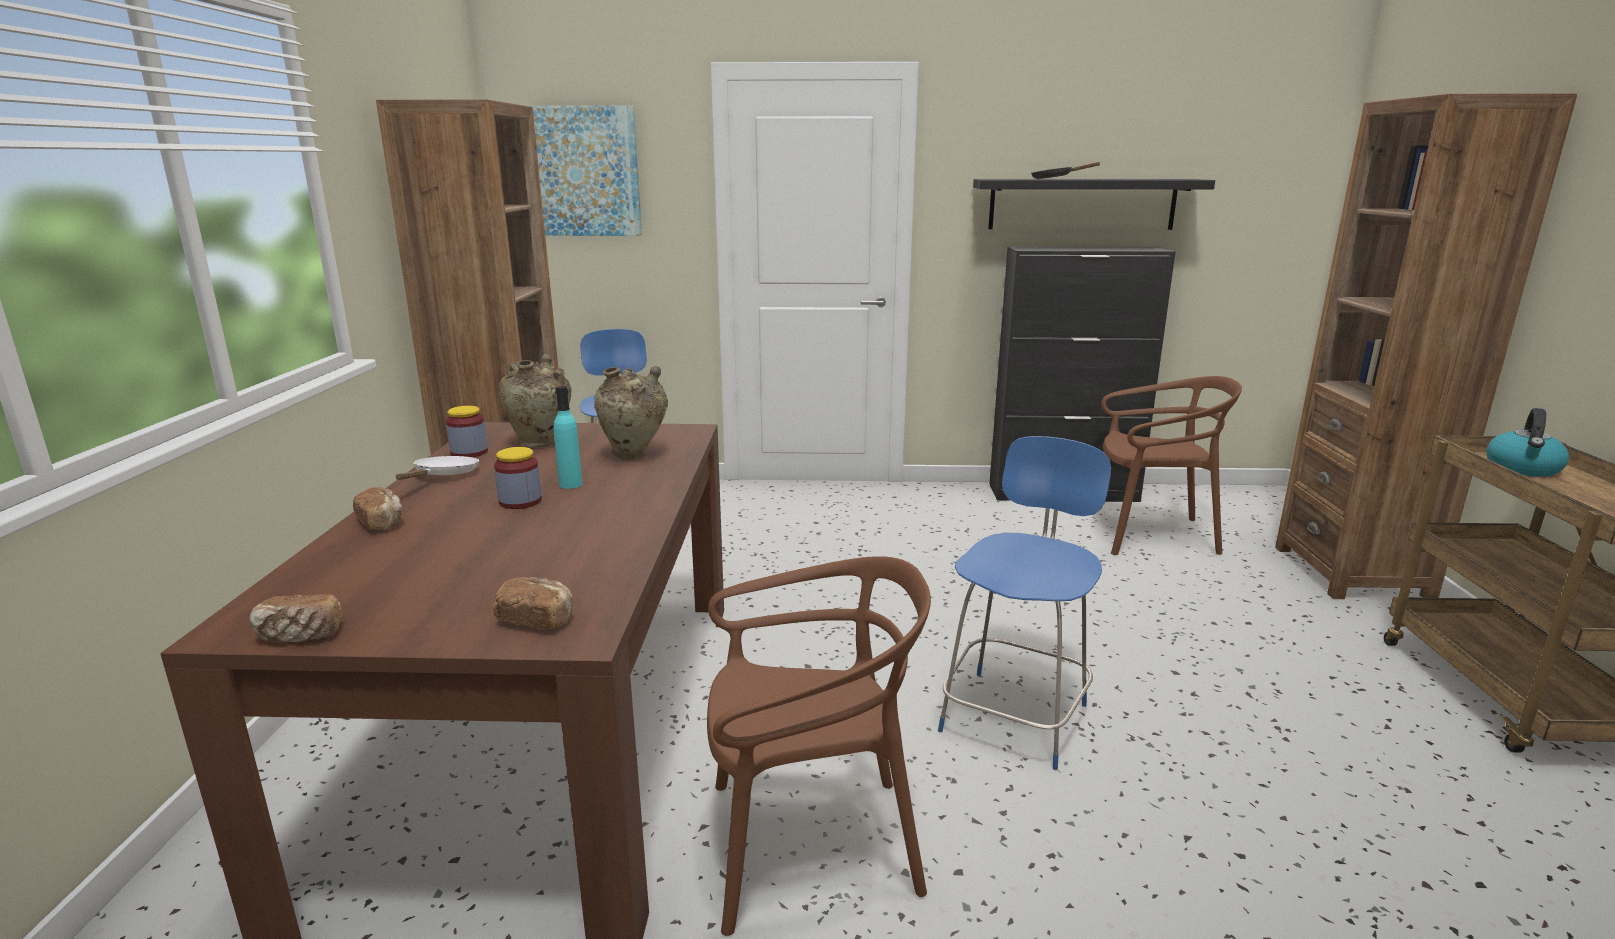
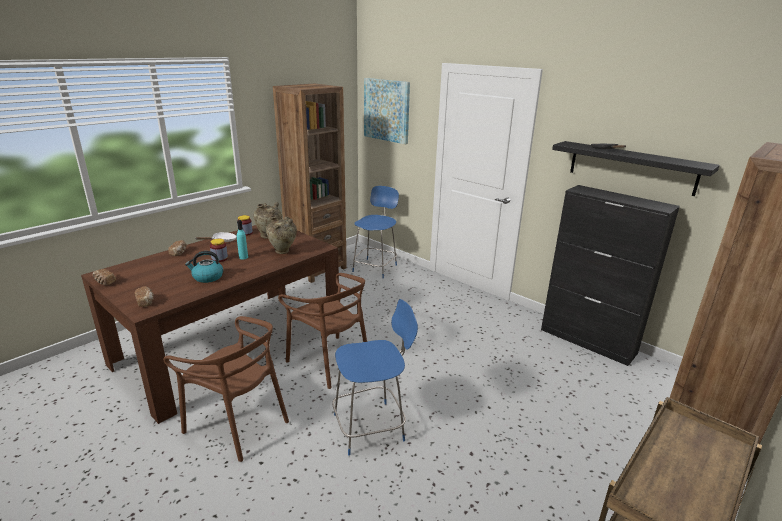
camera: 40 degrees right, 5 degrees up
brown chair [1101,376,1242,555] -> brown chair moved to [278,273,367,389]
kettle [1486,408,1569,477] -> kettle moved to [185,251,223,283]

